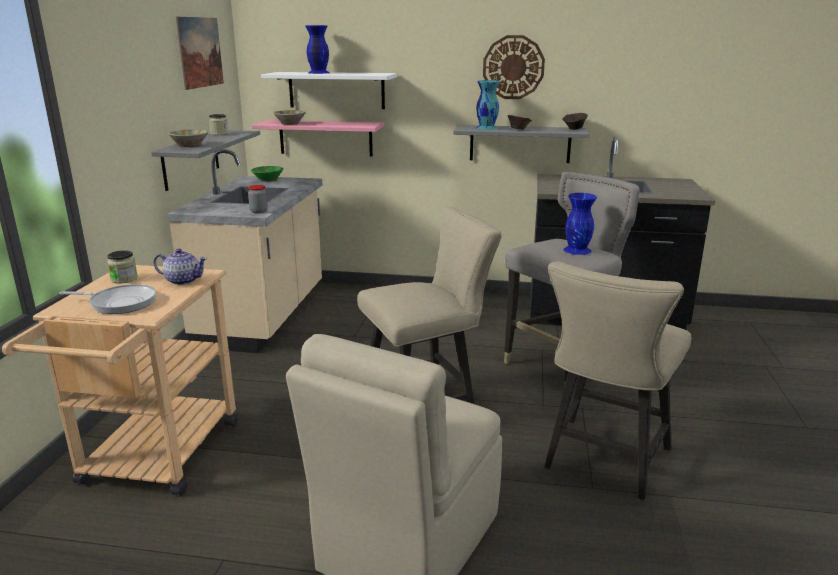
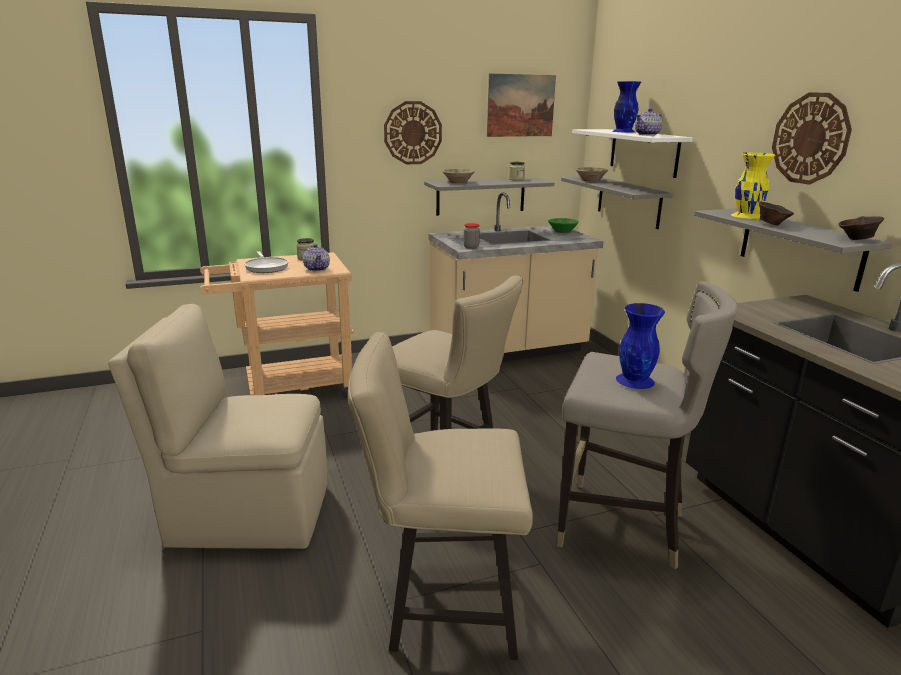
camera: 60 degrees right, 0 degrees up
pink shelf [252,120,384,156] -> grey shelf [561,177,673,229]
turquoise vase [476,80,500,130] -> yellow vase [731,153,775,219]
none -> wall clock [384,101,442,164]
none -> teapot [635,108,662,135]

